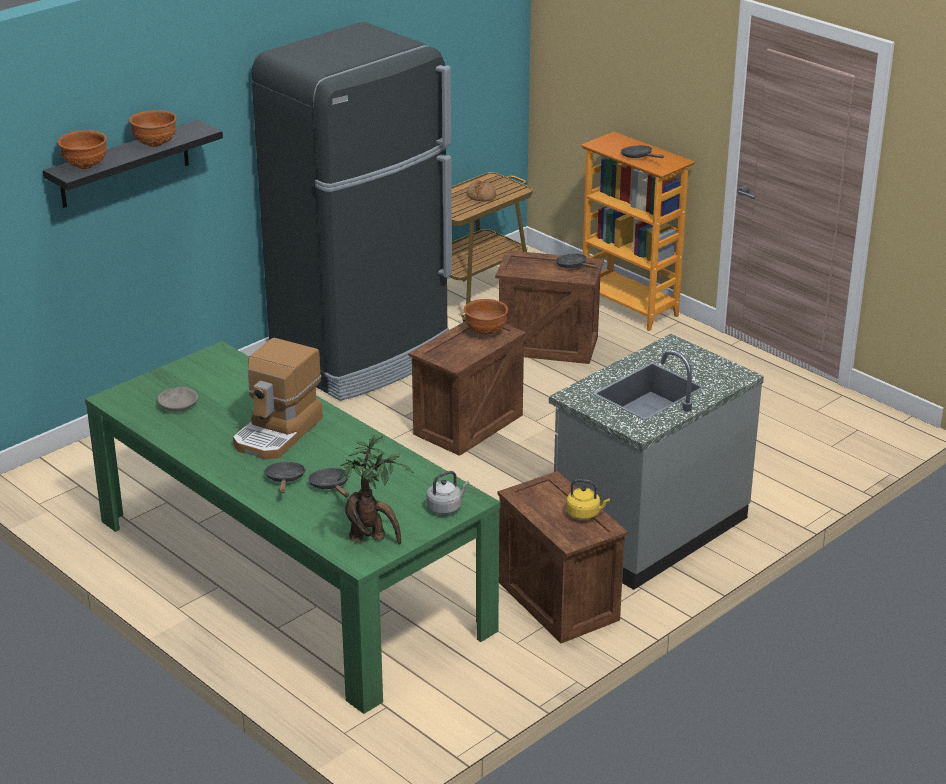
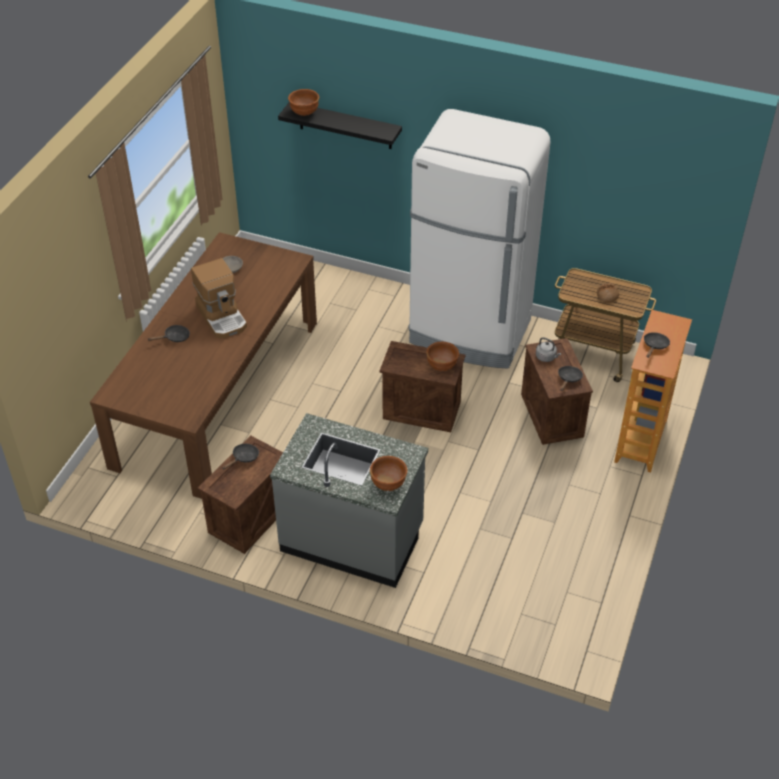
camera: 65 degrees right, 15 degrees up
green dining table [85,341,500,714] -> brown dining table [90,232,317,499]
brown bowl [129,110,177,147] -> brown bowl moved to [370,456,407,491]
coffee machine [233,338,323,460] -> coffee machine turned 120 degrees counterclockwise [191,258,247,338]
black fridge [252,22,452,401] -> white fridge [408,109,551,368]
black frying pan [308,468,349,497] -> black frying pan moved to [222,444,259,469]
potted plant [337,434,413,544] -> none
grey kettle [426,471,469,515] -> grey kettle moved to [536,337,561,362]
yellow kettle [566,479,610,520] -> none

